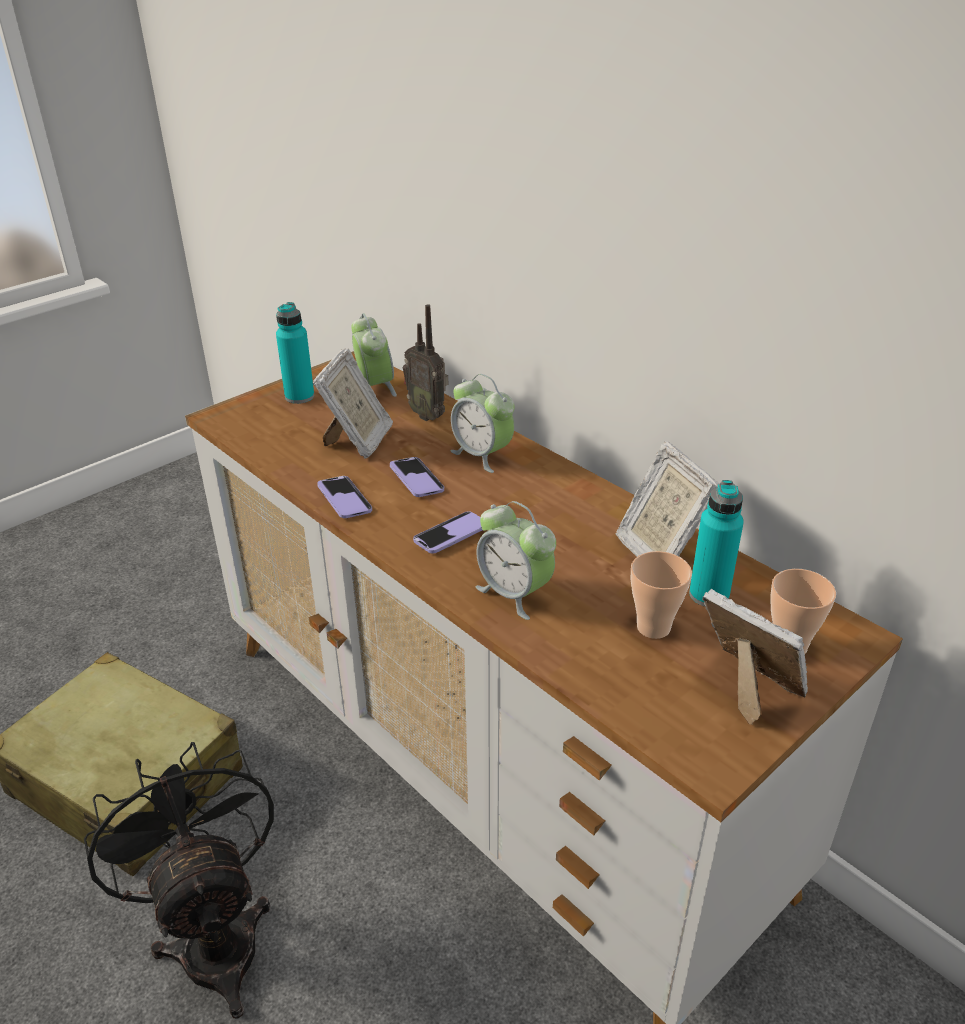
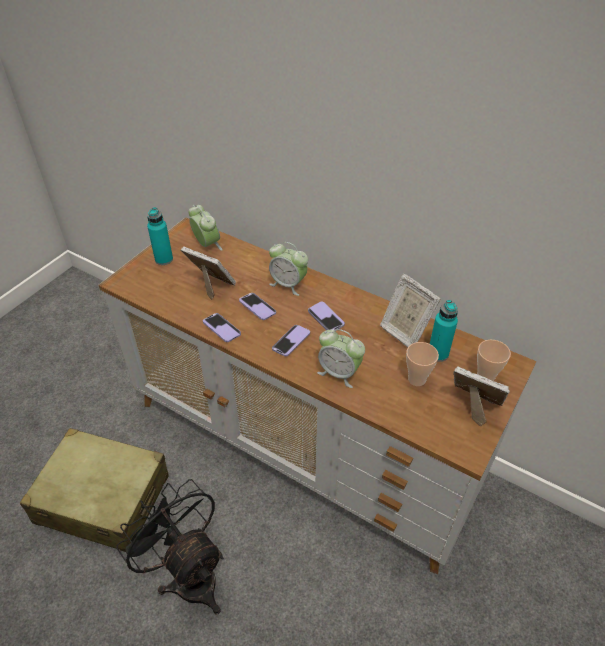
camera: 15 degrees left, 10 degrees up
picture frame [313,348,393,459] -> picture frame turned 60 degrees counterclockwise [181,246,236,300]
radio [403,304,448,421] -> none
none -> phone [308,301,345,331]

